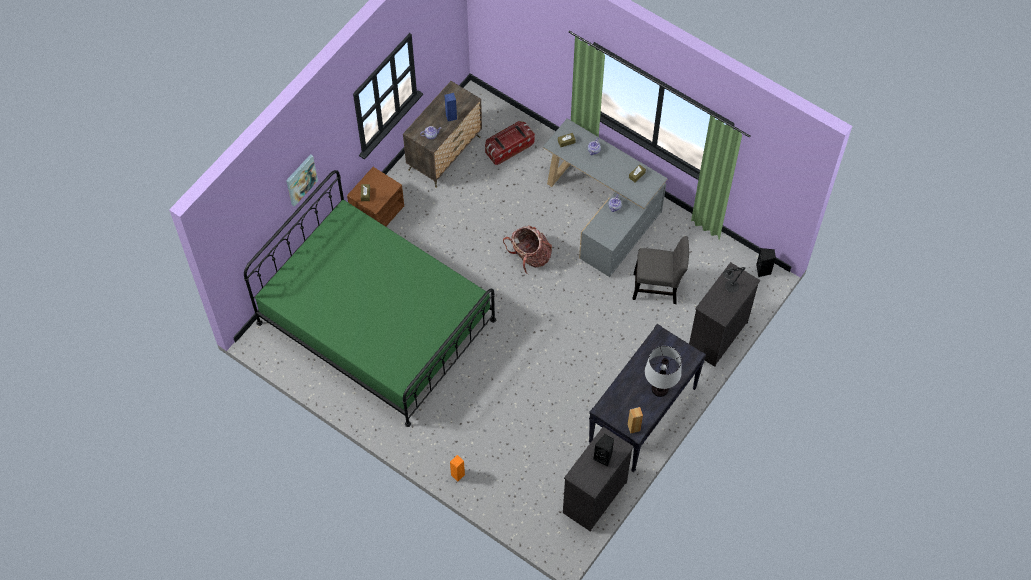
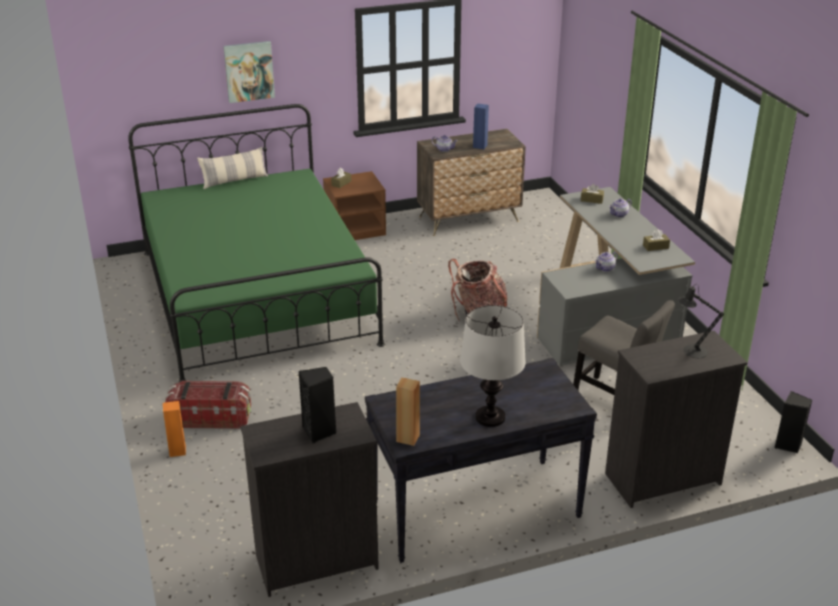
camera: 35 degrees right, 30 degrees down
storage box [485,121,535,165] -> storage box moved to [165,381,251,429]
none -> pillow [197,146,268,189]

